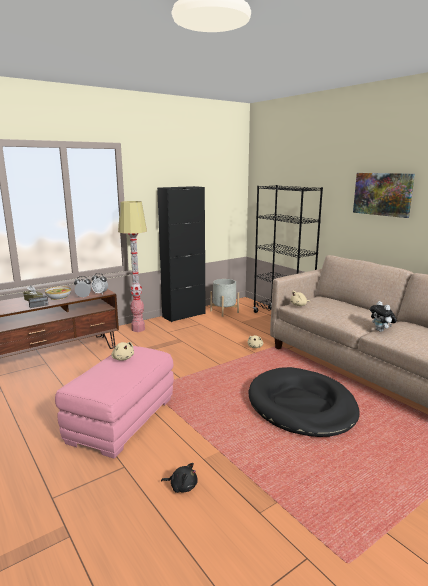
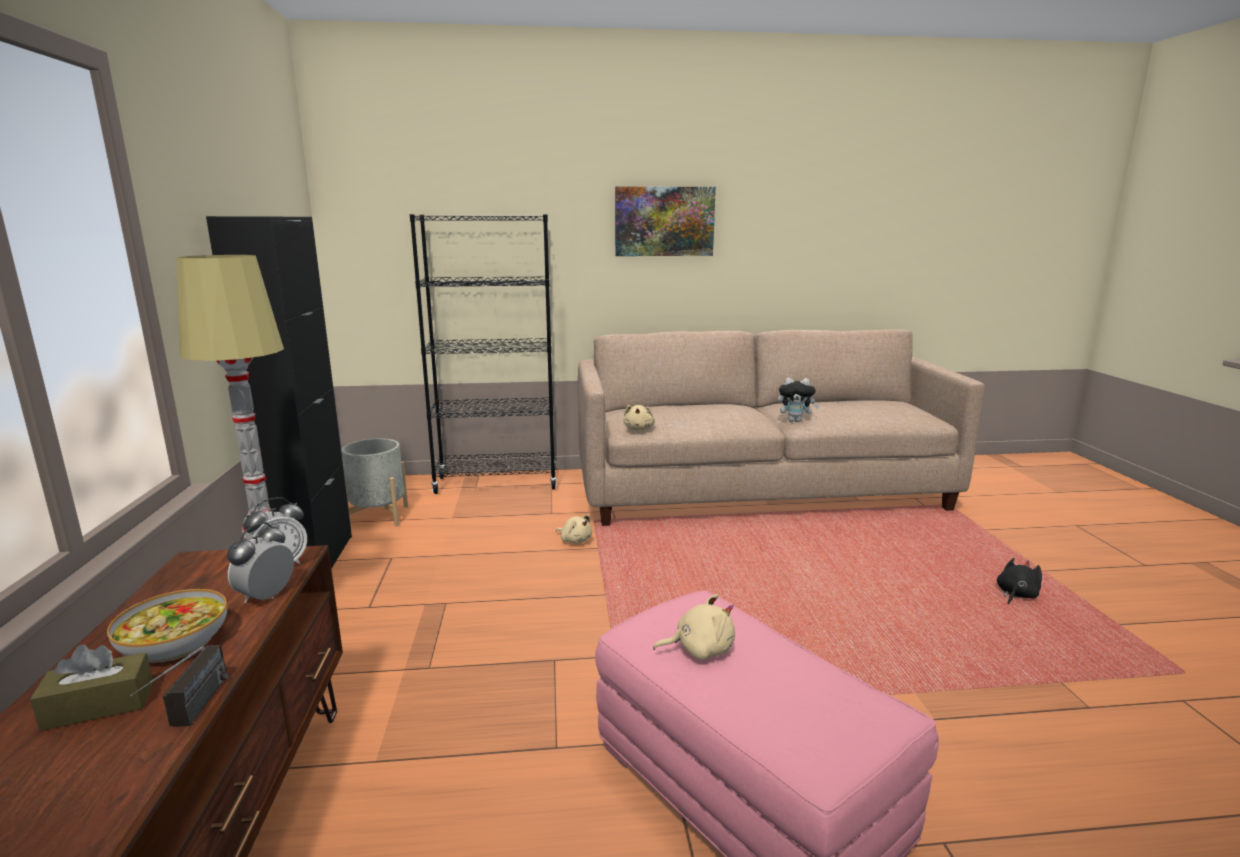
camera: 60 degrees left, 0 degrees up
black plush toy [161,463,198,493] -> black plush toy moved to [997,558,1042,604]
black dog bed [249,367,360,437] -> none

